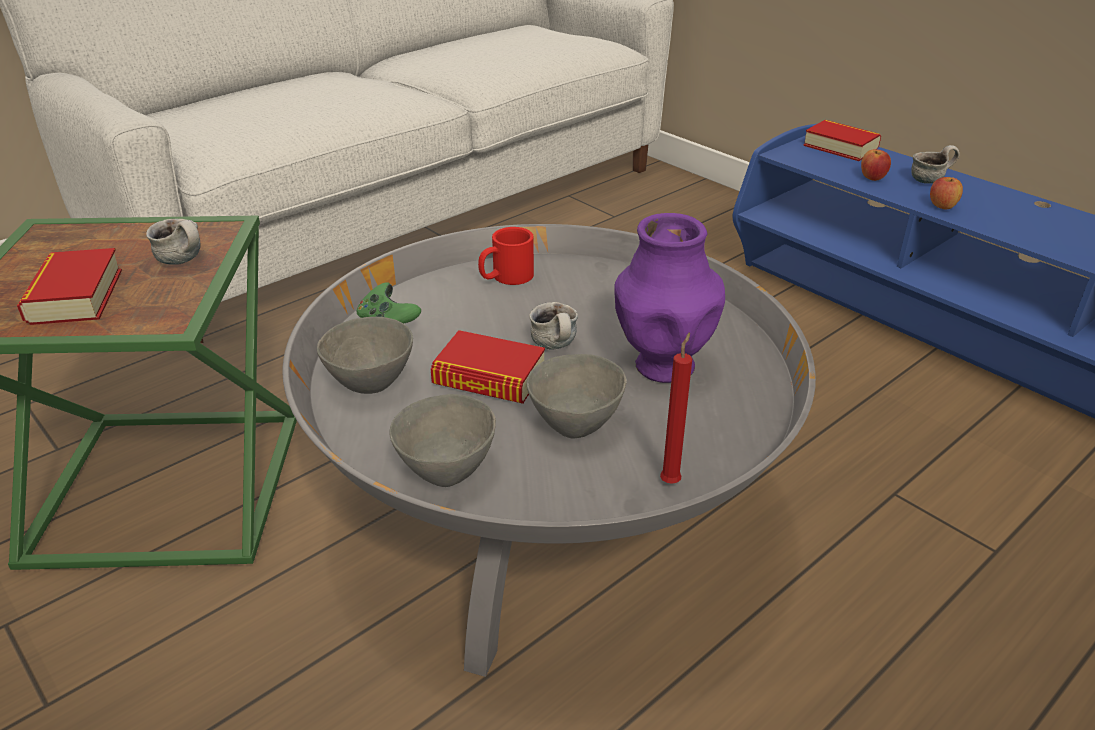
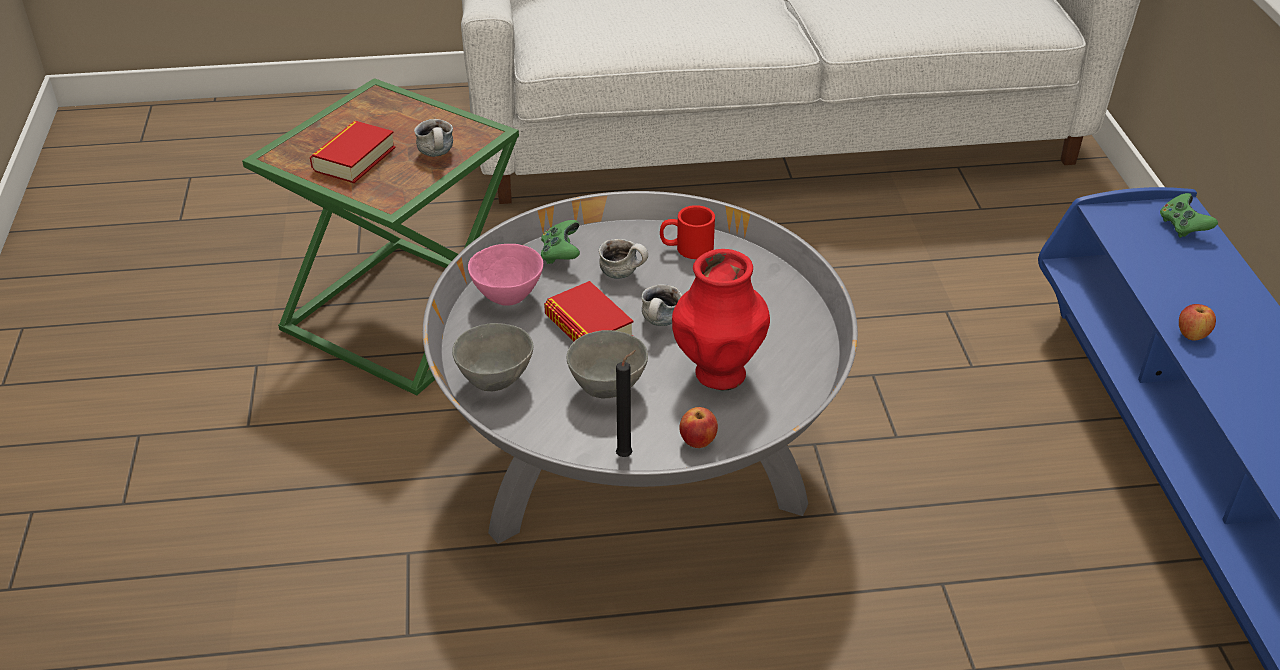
camera: 35 degrees right, 5 degrees up
grey bowl [317,317,413,394] -> pink bowl [468,244,543,306]
purple vase [614,213,725,383] -> red vase [672,249,770,390]
red candle [660,332,692,484] -> black candle [616,350,636,457]
book [803,120,881,161] -> green game controller [1160,193,1218,238]
apple [861,149,891,181] -> apple moved to [679,407,718,448]
mug [911,145,960,184] -> mug moved to [599,239,648,279]

